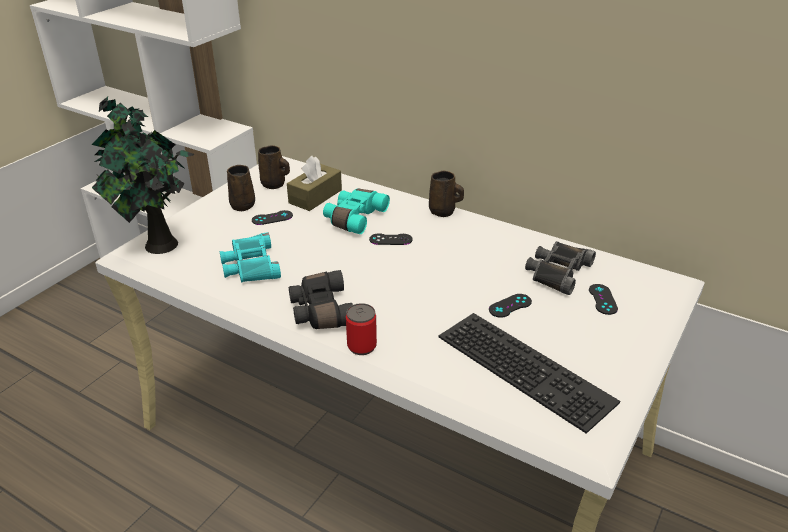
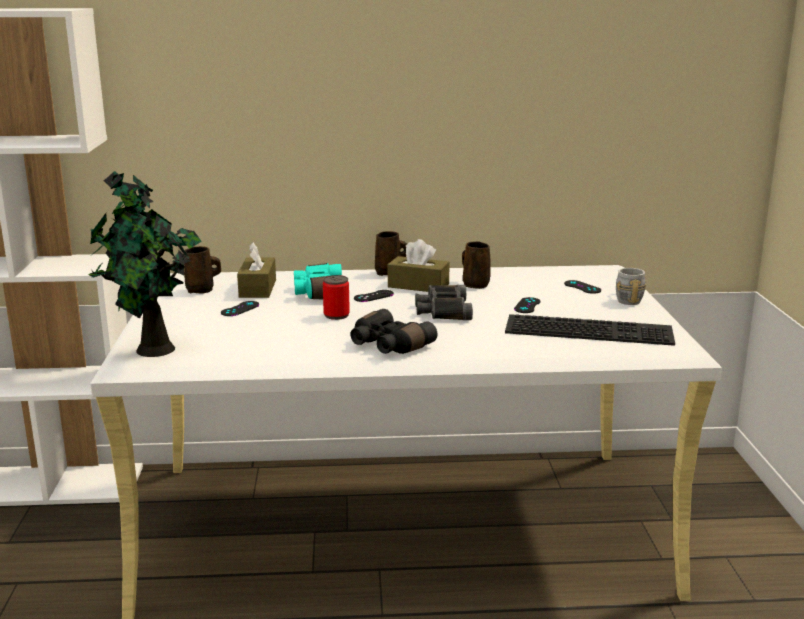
camera: 35 degrees left, 15 degrees down
turquoise binoculars [220,232,281,283] -> none
brown mug [227,165,255,211] -> brown mug moved to [462,241,491,289]
can [346,303,377,355] -> can moved to [323,275,350,320]
black binoculars [525,241,596,295] -> black binoculars moved to [415,285,473,320]
none -> brown tissue box [388,239,450,292]
none -> grey mug [616,268,646,305]

